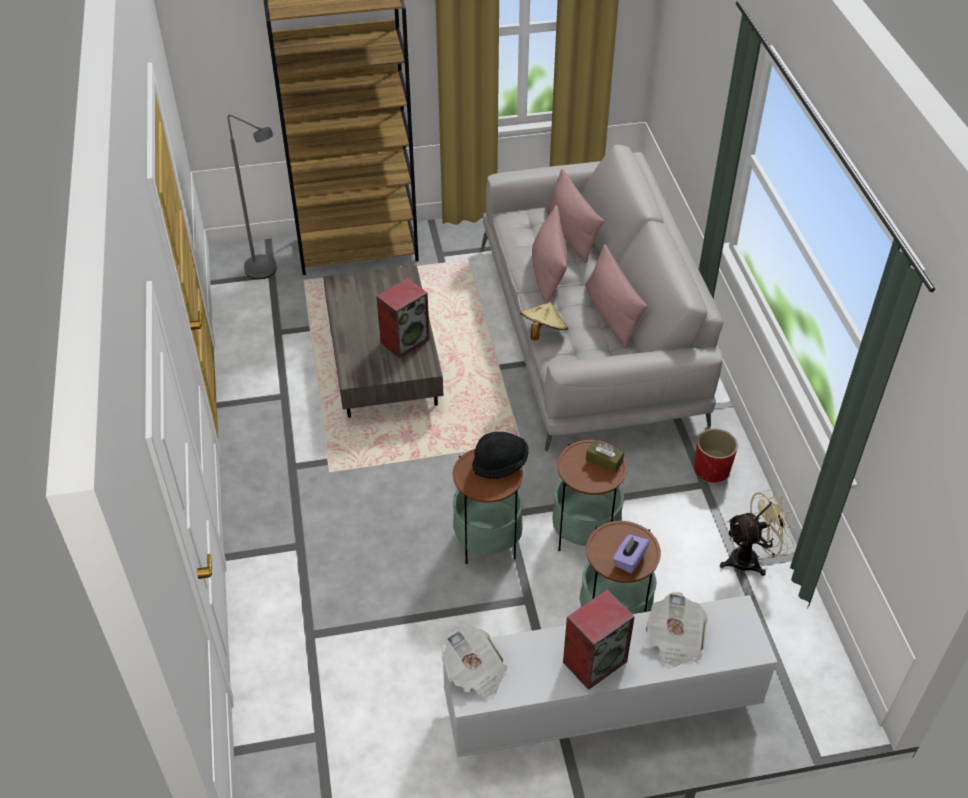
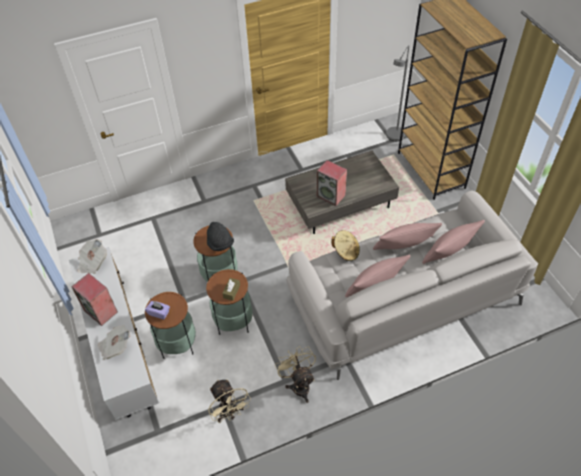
camera: 80 degrees right, 5 degrees up
red planter [694,429,738,482] -> beige fan [275,346,316,403]

